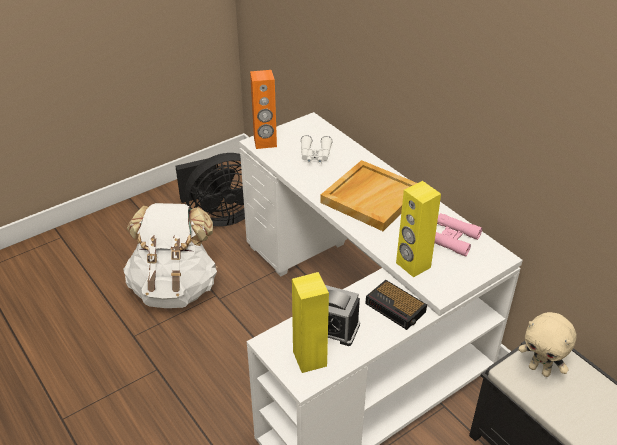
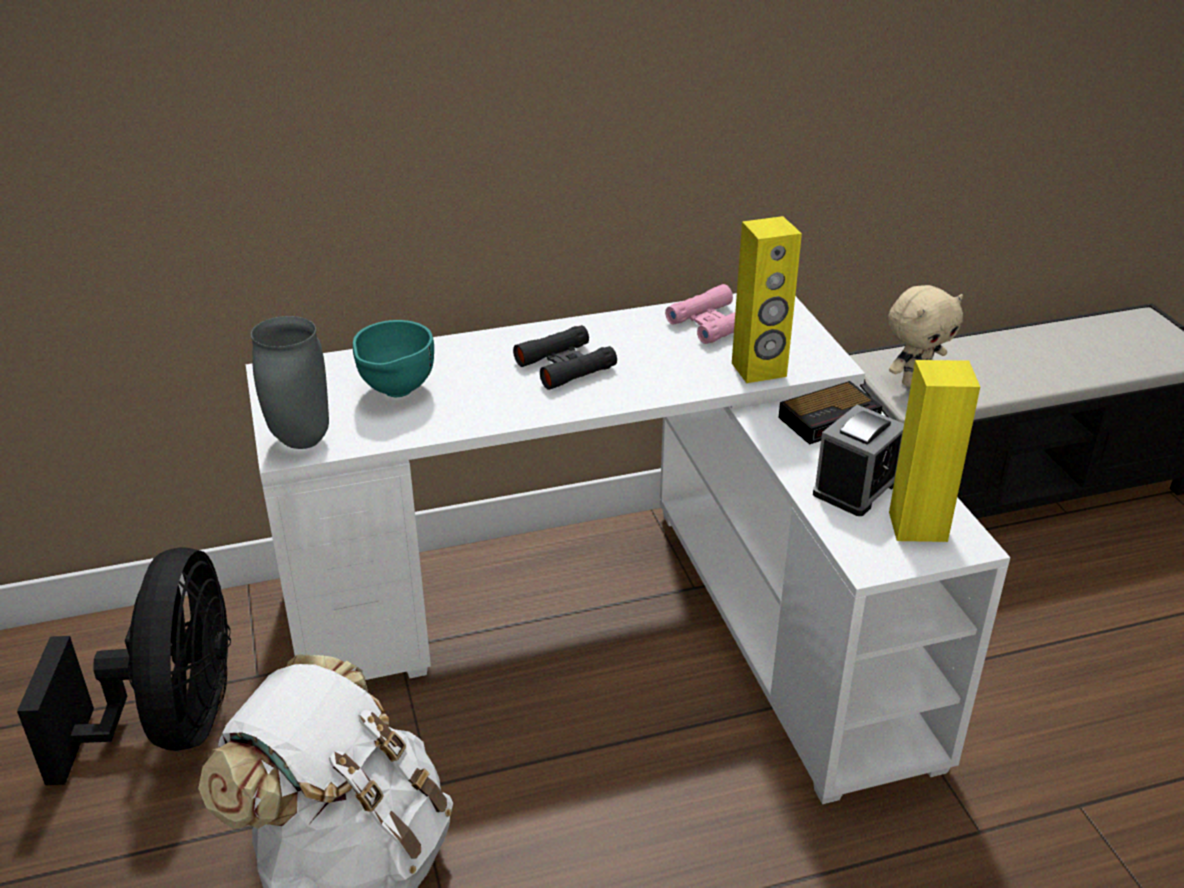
camera: 70 degrees left, 5 degrees down
orange speaker [250,70,277,149] -> grey vase [251,316,329,449]
white binoculars [301,135,332,163] -> turquoise bowl [353,320,434,397]
beige tray [320,160,417,231] -> black binoculars [513,325,617,390]

